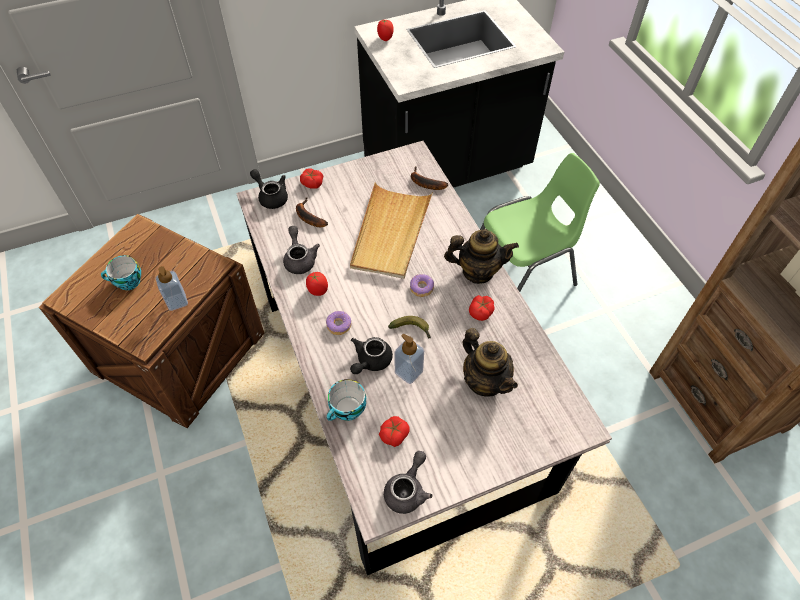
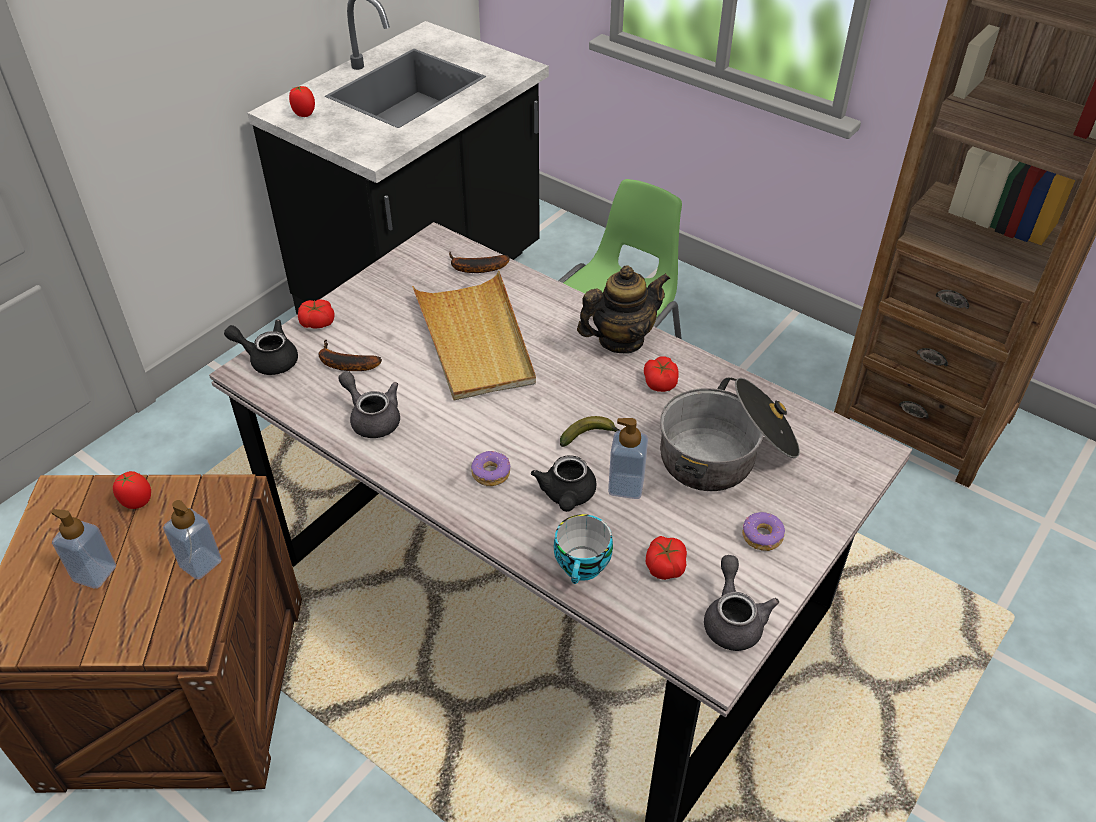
camera: 30 degrees left, 10 degrees down
cup [101,255,141,290] -> soap dispenser [51,509,116,588]
tomato [306,272,328,296] -> tomato moved to [113,471,151,509]
donut [410,274,434,297] -> donut moved to [742,512,785,551]
teapot [463,328,518,397] -> cooking pot [660,377,800,491]

